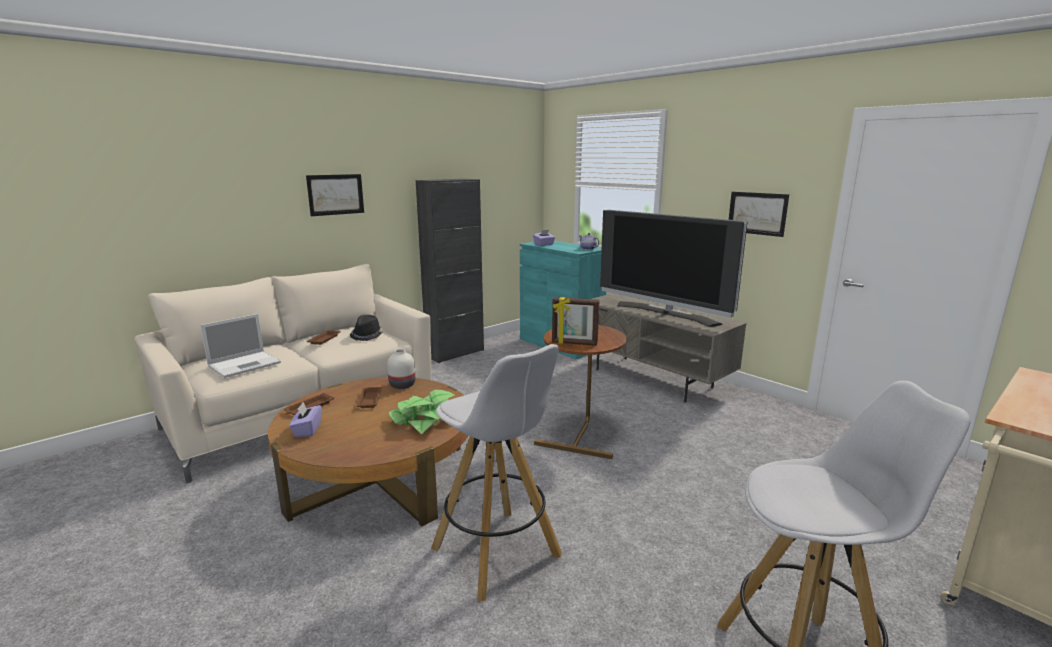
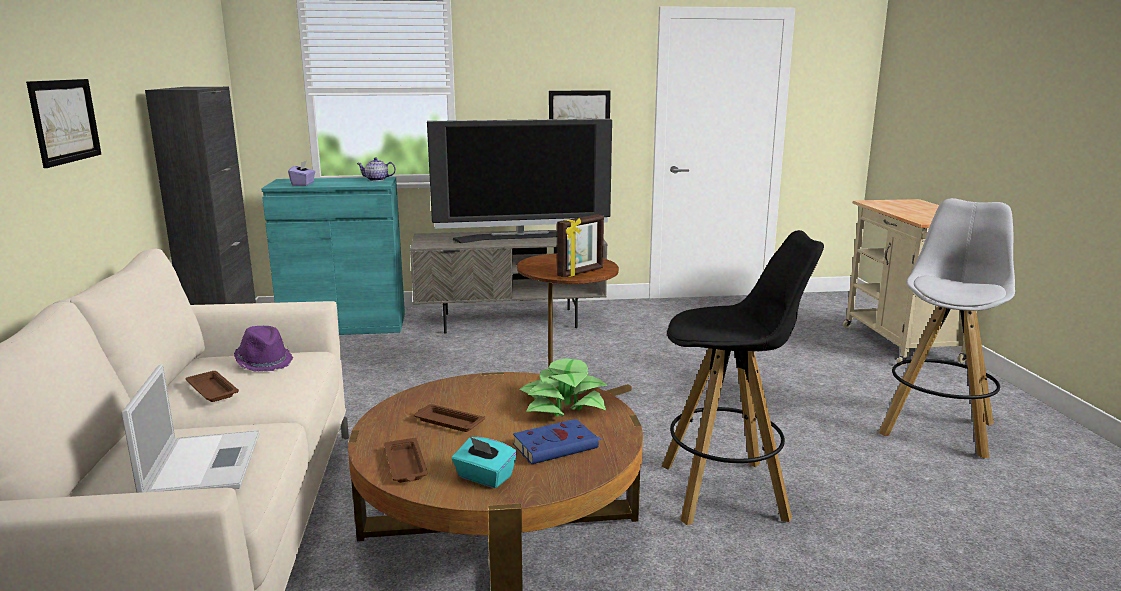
camera: 55 degrees left, 0 degrees up
purple tissue box [289,402,322,437] -> turquoise tissue box [452,437,517,488]
black hat [350,315,383,341] -> purple hat [234,326,293,371]
white vase [387,349,415,389] -> none
white stool [431,344,562,601] -> black stool [662,230,824,525]
none -> blue book [513,419,601,464]

